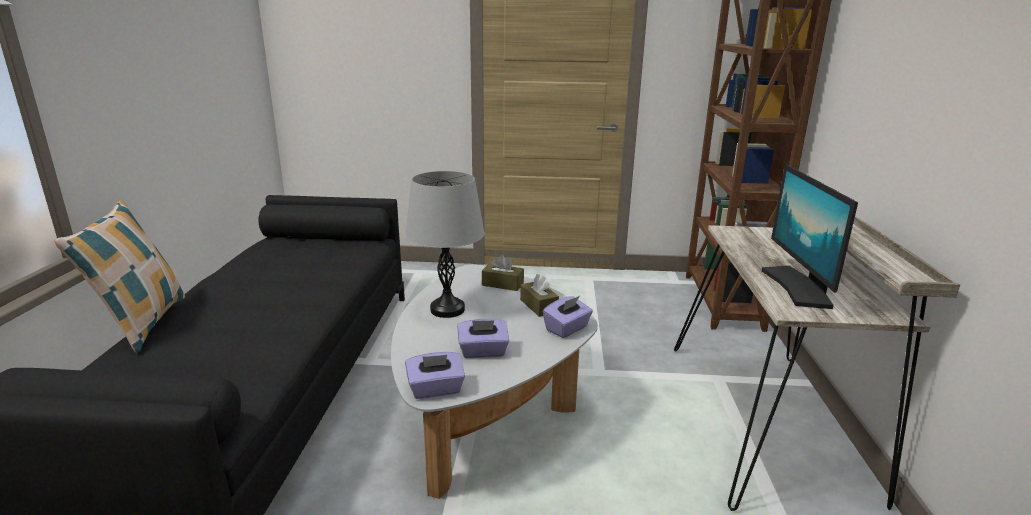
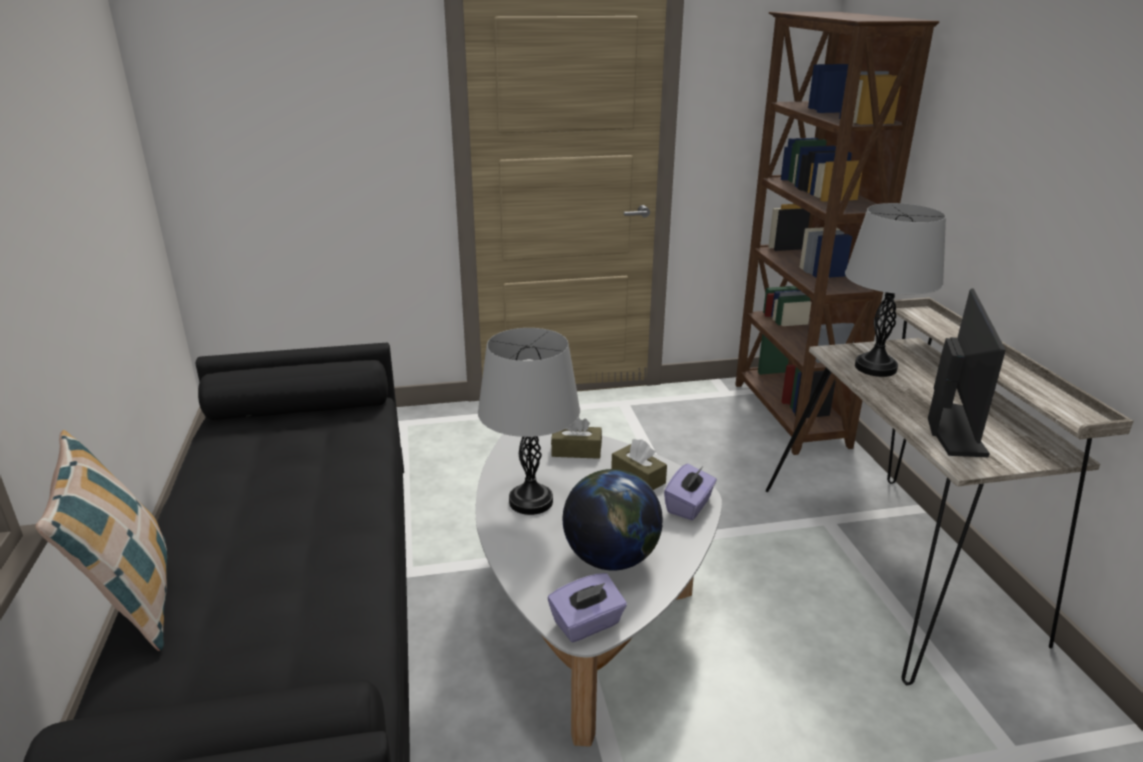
camera: 15 degrees left, 5 degrees up
purple tissue box [457,319,509,358] -> globe [563,469,663,571]
monitor [761,164,858,309] -> monitor turned 150 degrees counterclockwise [928,288,1006,457]
none -> grey table lamp [845,203,946,377]

